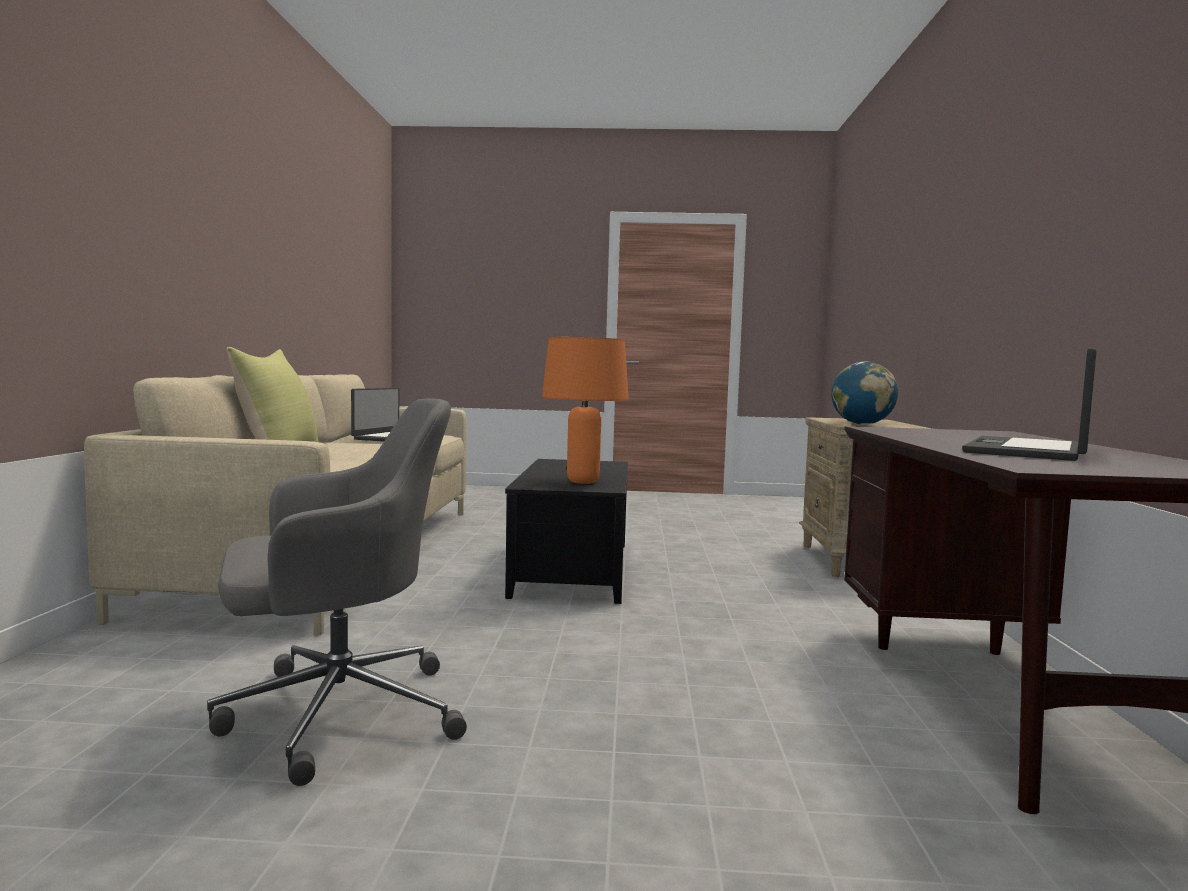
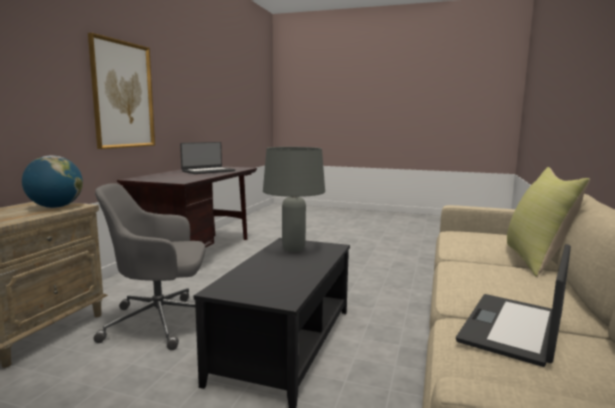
camera: 165 degrees left, 5 degrees up
grey office chair [207,398,467,786] -> grey office chair moved to [93,183,205,350]
orange table lamp [542,337,629,484] -> grey table lamp [263,147,325,252]
none -> picture [88,33,155,149]

